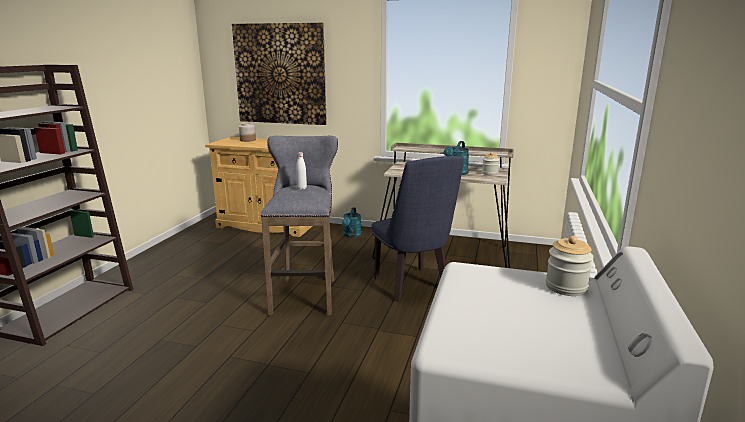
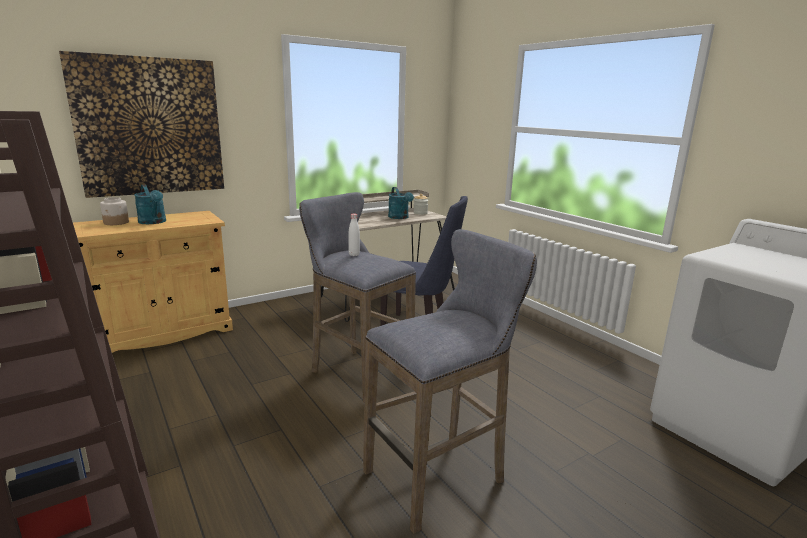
camera: 50 degrees left, 0 degrees up
turquoise watering can [342,207,362,238] -> turquoise watering can moved to [134,184,166,224]
jar [546,236,593,296] -> none
none -> grey stool [363,229,537,534]

